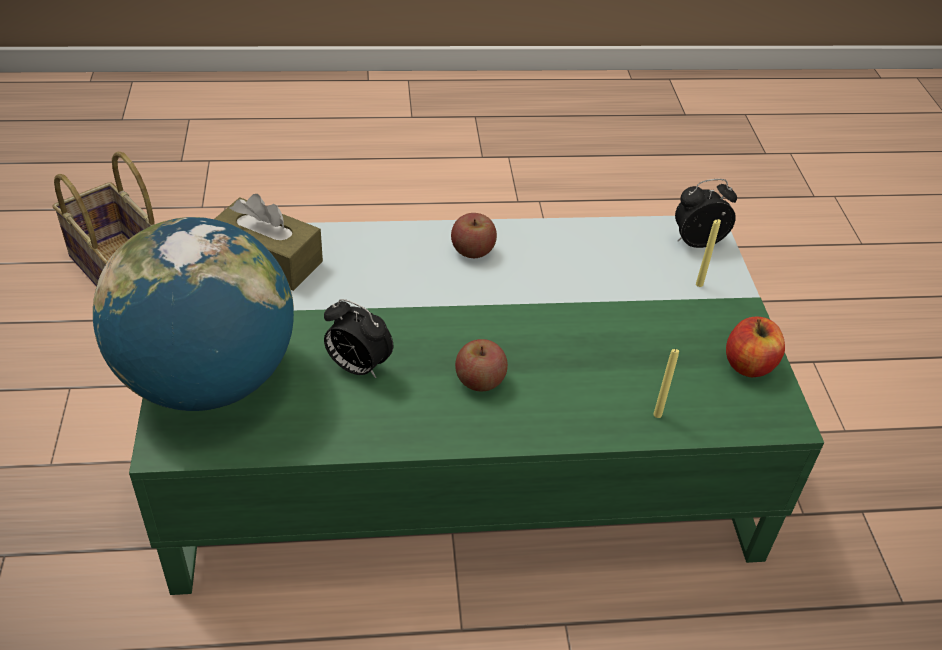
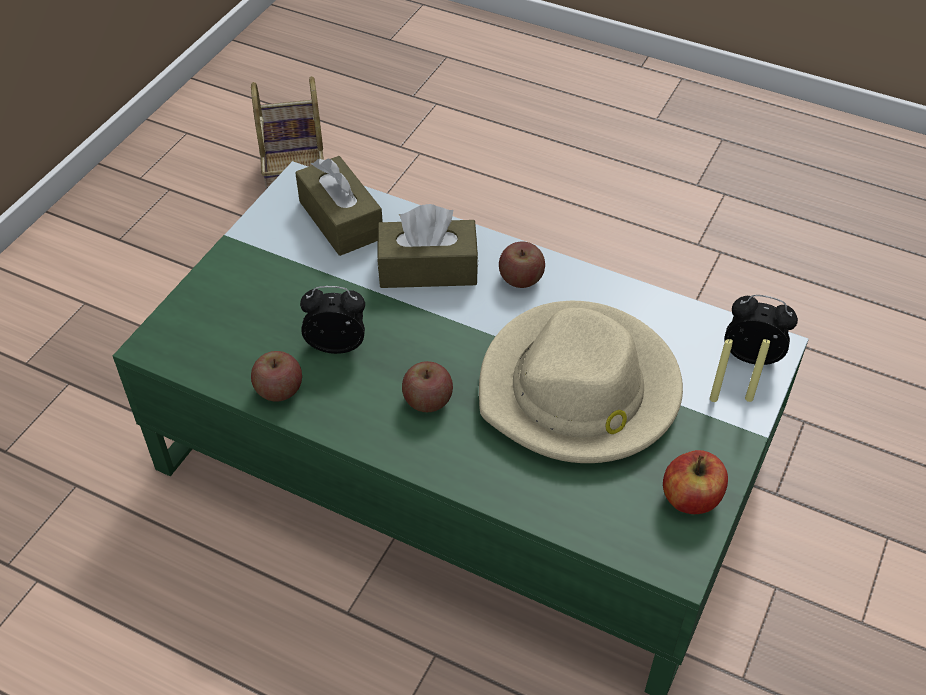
camera: 35 degrees right, 5 degrees up
globe [93,217,294,411] -> none
alarm clock [324,299,393,378] -> alarm clock turned 120 degrees clockwise [300,286,365,354]
yellow candle [653,349,679,418] -> yellow candle moved to [745,339,770,402]
none -> apple [251,351,302,402]
none -> brown tissue box [377,204,479,288]
none -> beige hat [479,301,683,463]

